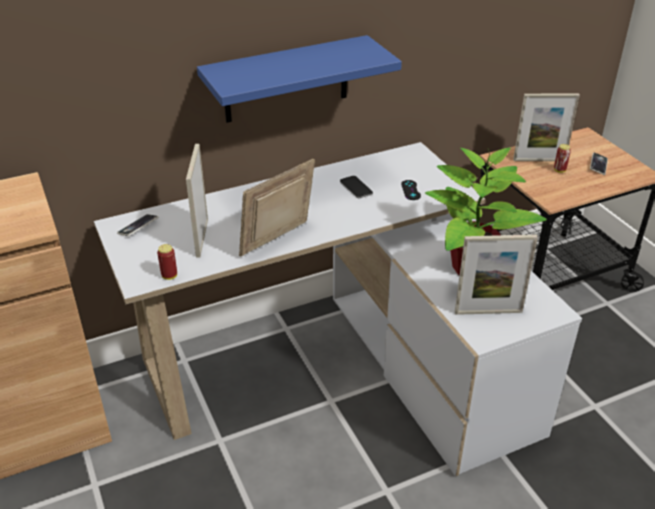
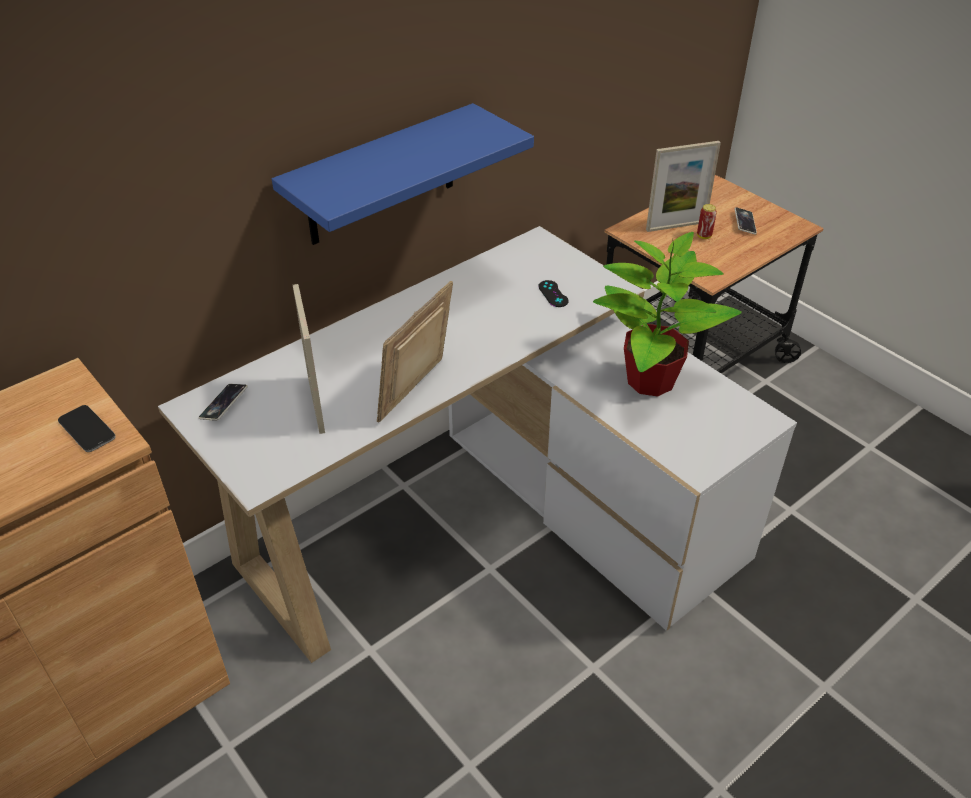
camera: 15 degrees left, 5 degrees up
can [157,244,177,280] -> none
phone [340,176,373,198] -> phone moved to [58,405,116,452]
picture frame [455,235,538,315] -> none

